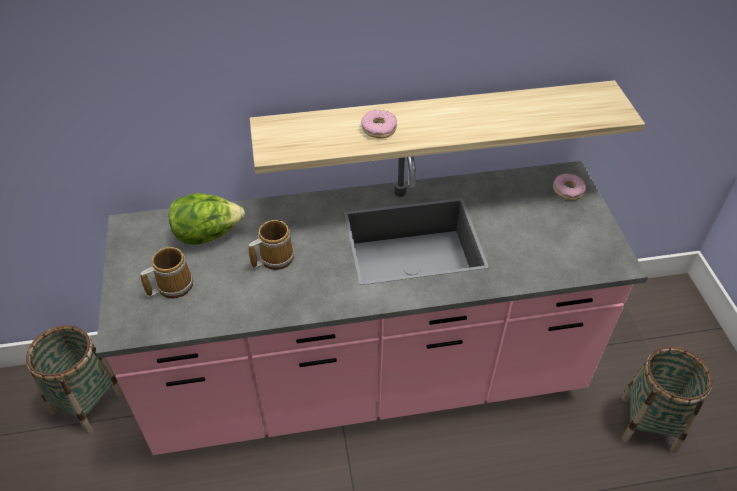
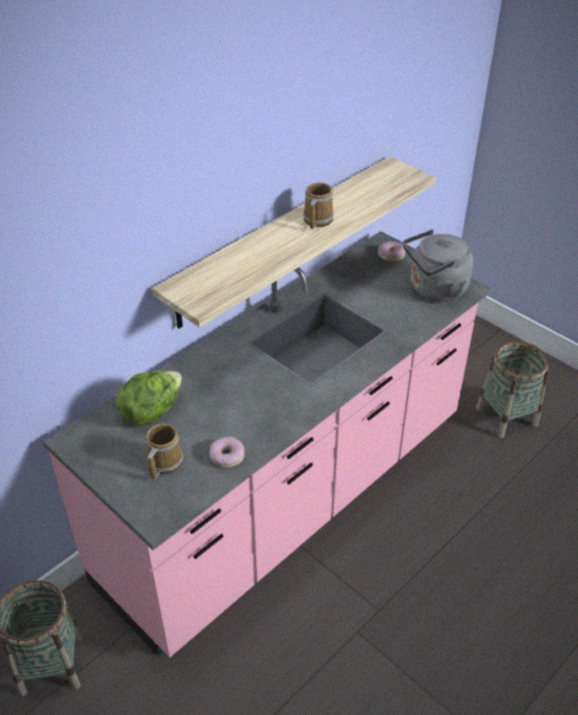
camera: 35 degrees left, 5 degrees down
mug [249,220,294,270] -> mug moved to [303,182,334,229]
donut [361,110,397,138] -> donut moved to [209,437,244,468]
none -> grey kettle [403,229,473,301]

